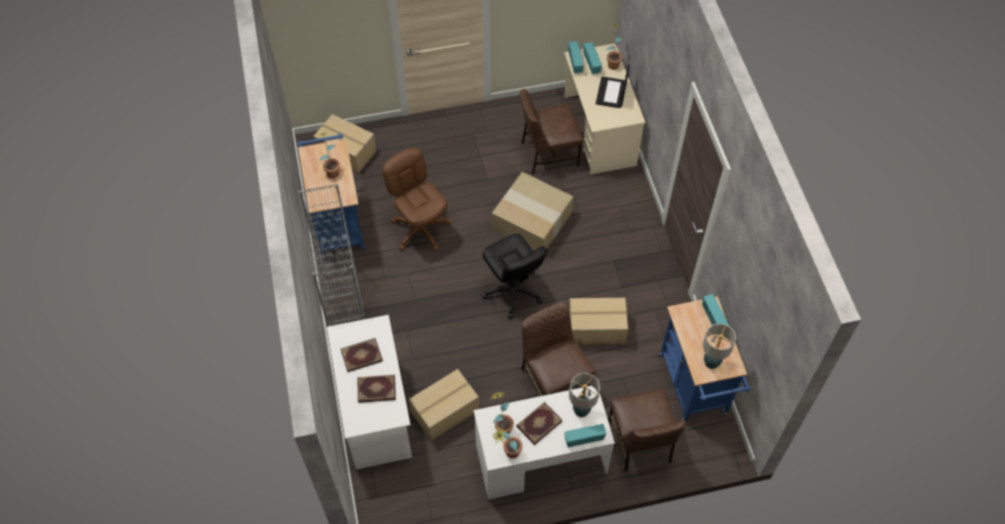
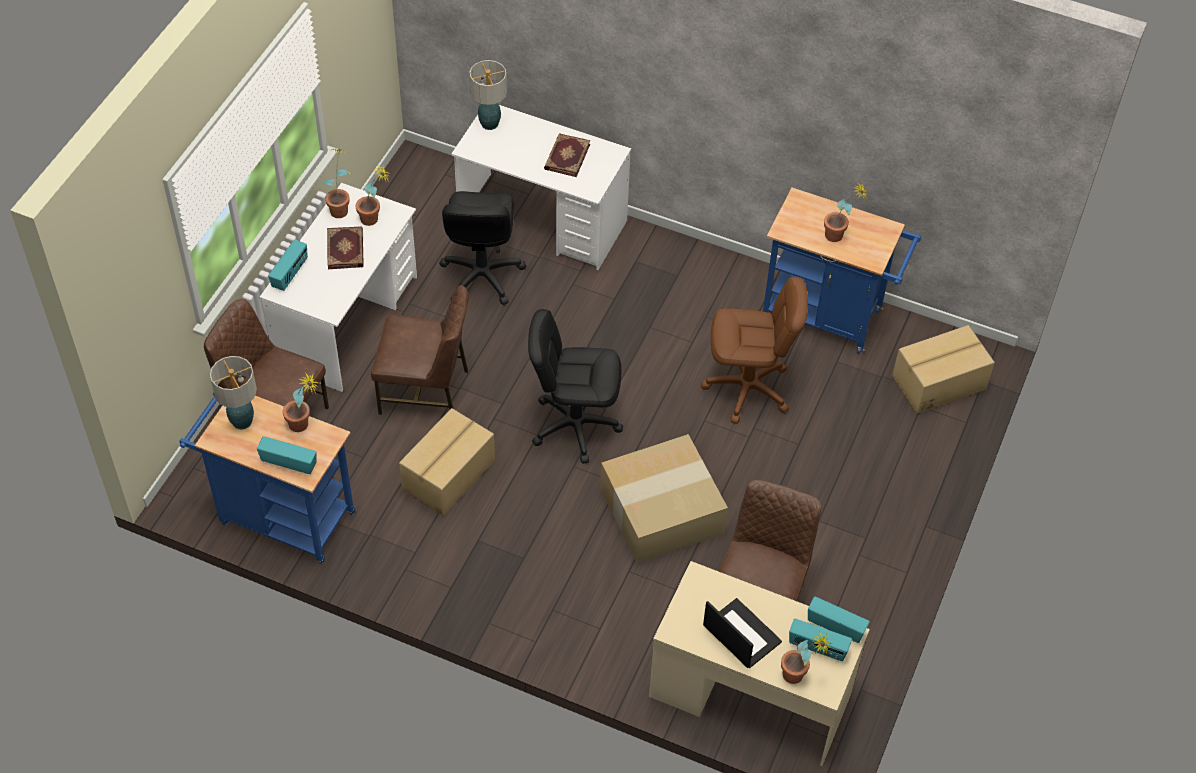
camera: 125 degrees right, 5 degrees down
grey bookcase [299,184,365,327] -> none
book [357,375,396,403] -> none
cardboard box [409,369,479,441] -> black office chair [439,191,526,305]
table lamp [569,373,600,417] -> table lamp moved to [469,60,507,130]
none -> potted plant [283,373,319,432]

